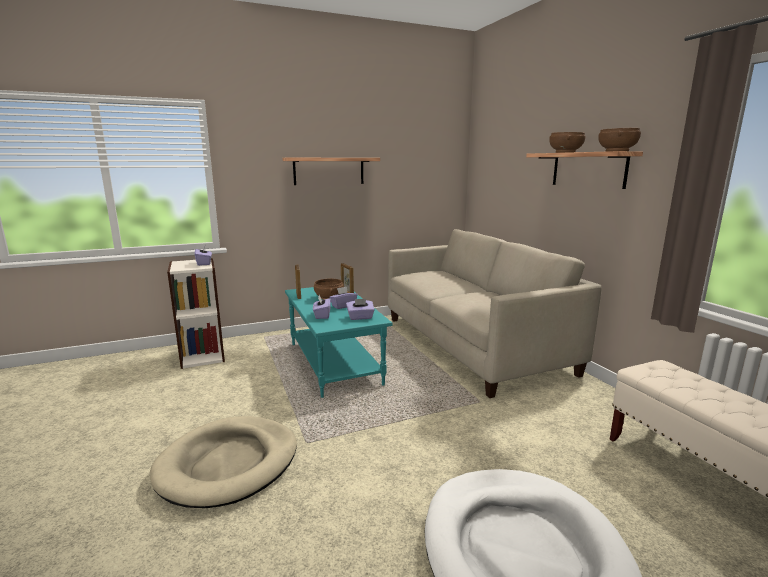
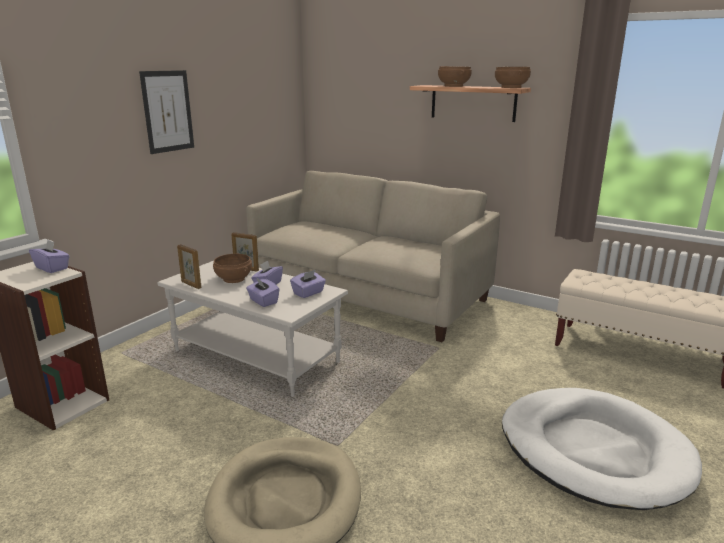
camera: 35 degrees left, 5 degrees up
shelf [283,157,380,185] -> picture [139,70,194,154]
turquoise coffee table [285,287,392,398] -> white coffee table [157,261,348,397]

